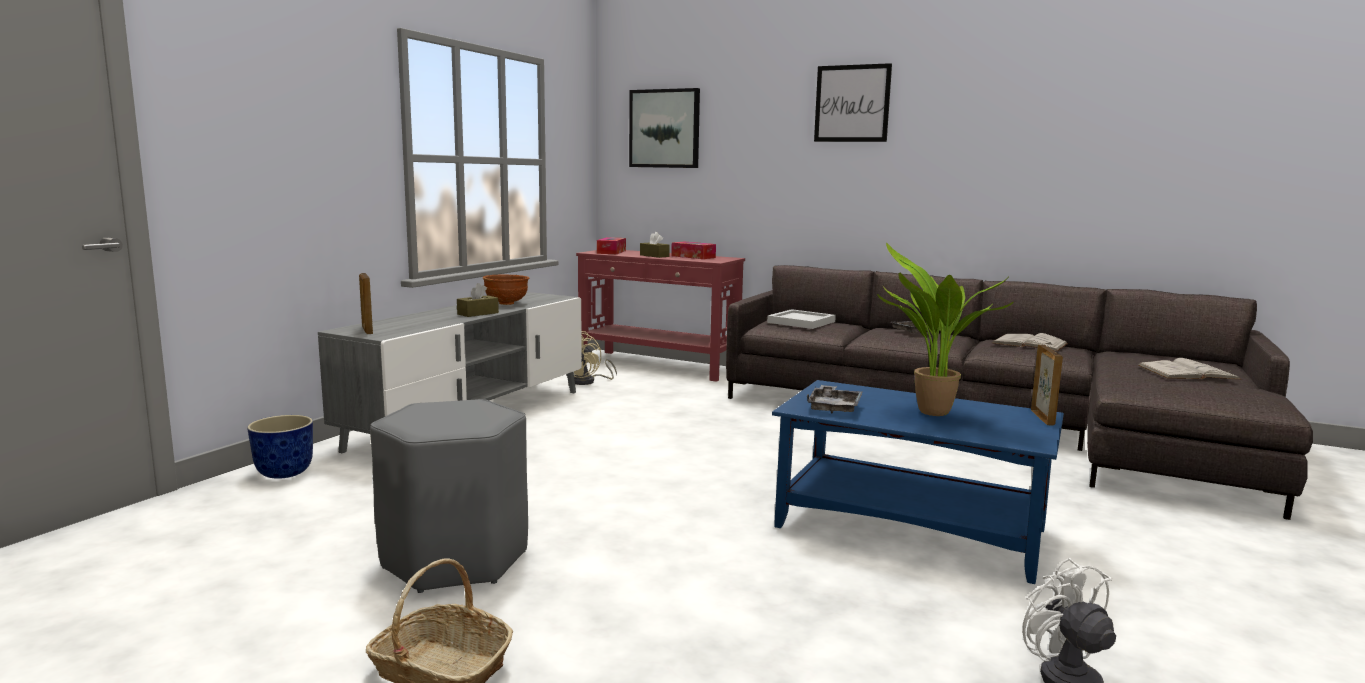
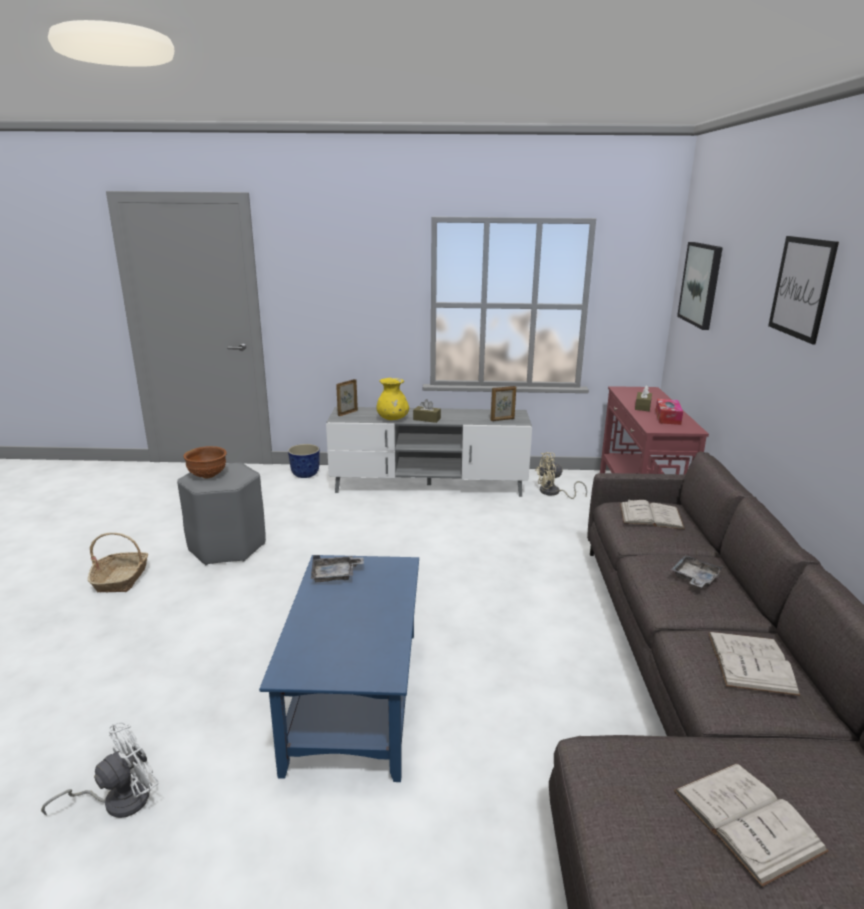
camera: 65 degrees right, 10 degrees up
brown bowl [483,275,529,305] -> brown bowl moved to [183,446,227,478]
tissue box [597,237,626,254] -> none
white tray [767,309,836,329] -> white book [620,499,685,529]
potted plant [877,243,1014,416] -> none
picture frame [1031,345,1063,426] -> picture frame moved to [490,386,516,421]
none -> yellow vase [377,378,409,420]

